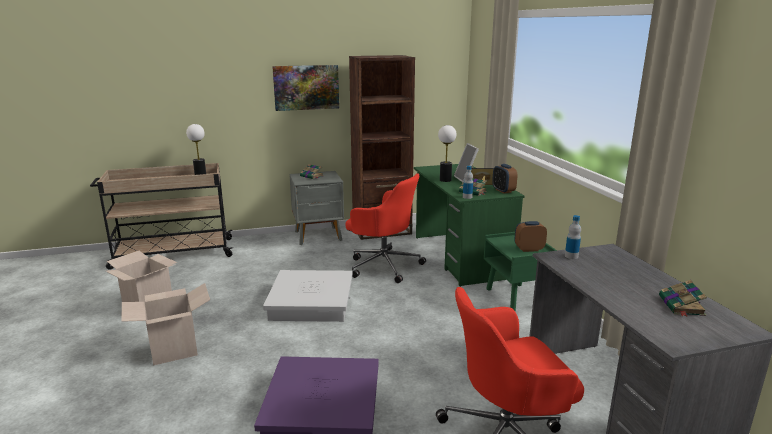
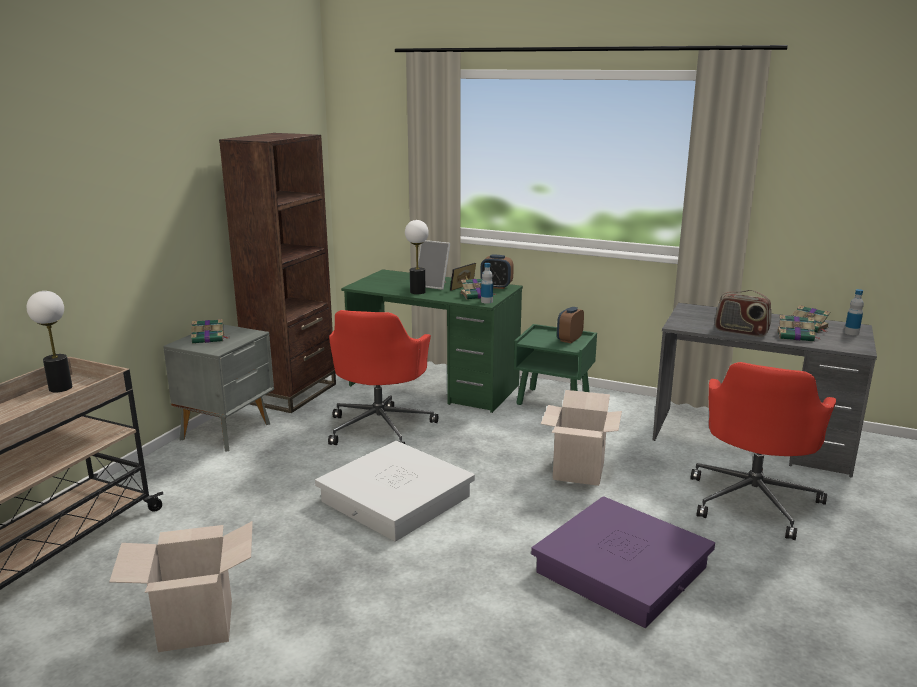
camera: 50 degrees left, 0 degrees up
cardboard box [122,283,210,366] -> cardboard box moved to [541,390,622,486]
picture [272,65,339,111] -> none
red office chair [346,173,426,283] -> red office chair turned 120 degrees clockwise [328,310,438,445]
bottle [565,215,581,259] -> bottle moved to [844,289,864,335]
none -> radio [715,290,772,337]
none -> book [777,315,819,342]

